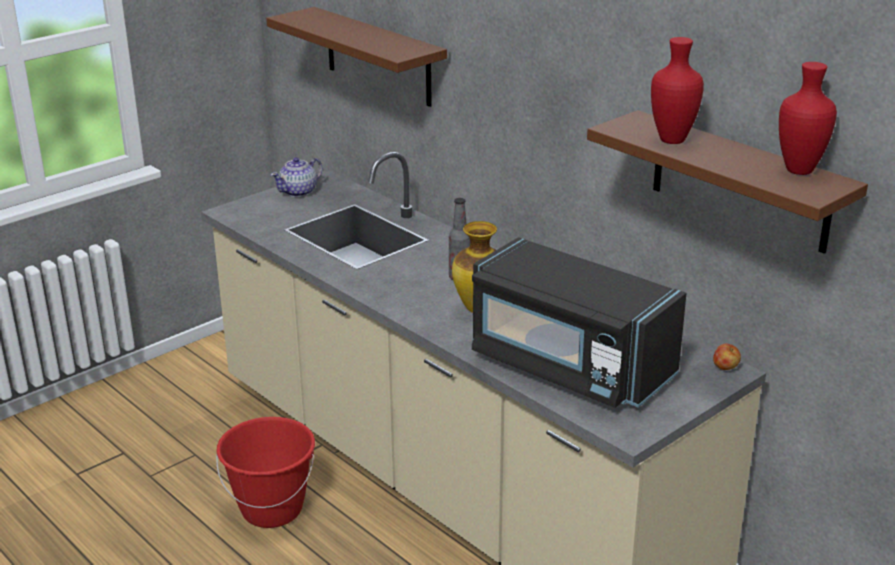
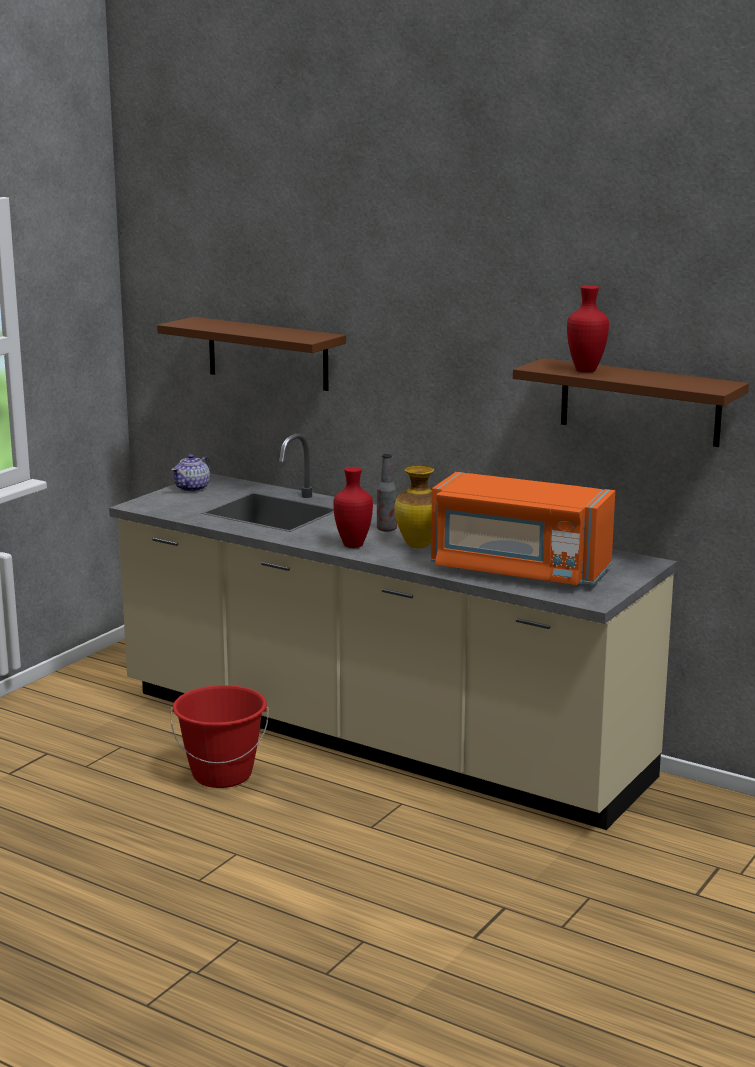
camera: 15 degrees left, 10 degrees down
black microwave [472,237,687,408] -> orange microwave [431,472,615,587]
apple [713,344,741,370] -> none
red vase [779,62,837,175] -> red vase moved to [333,467,373,548]

